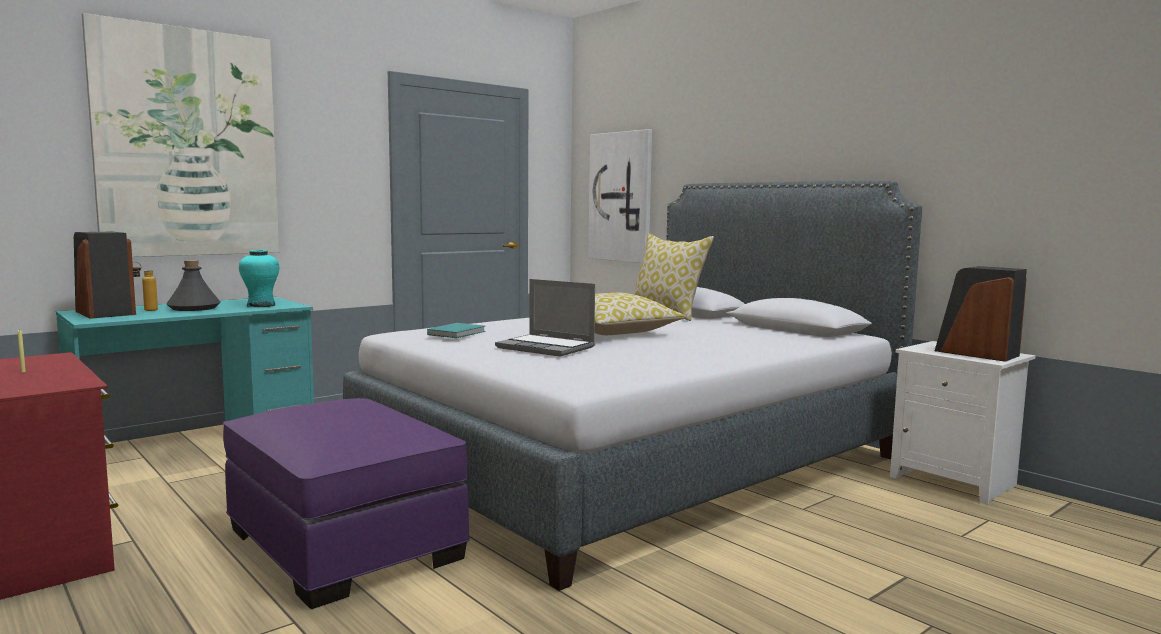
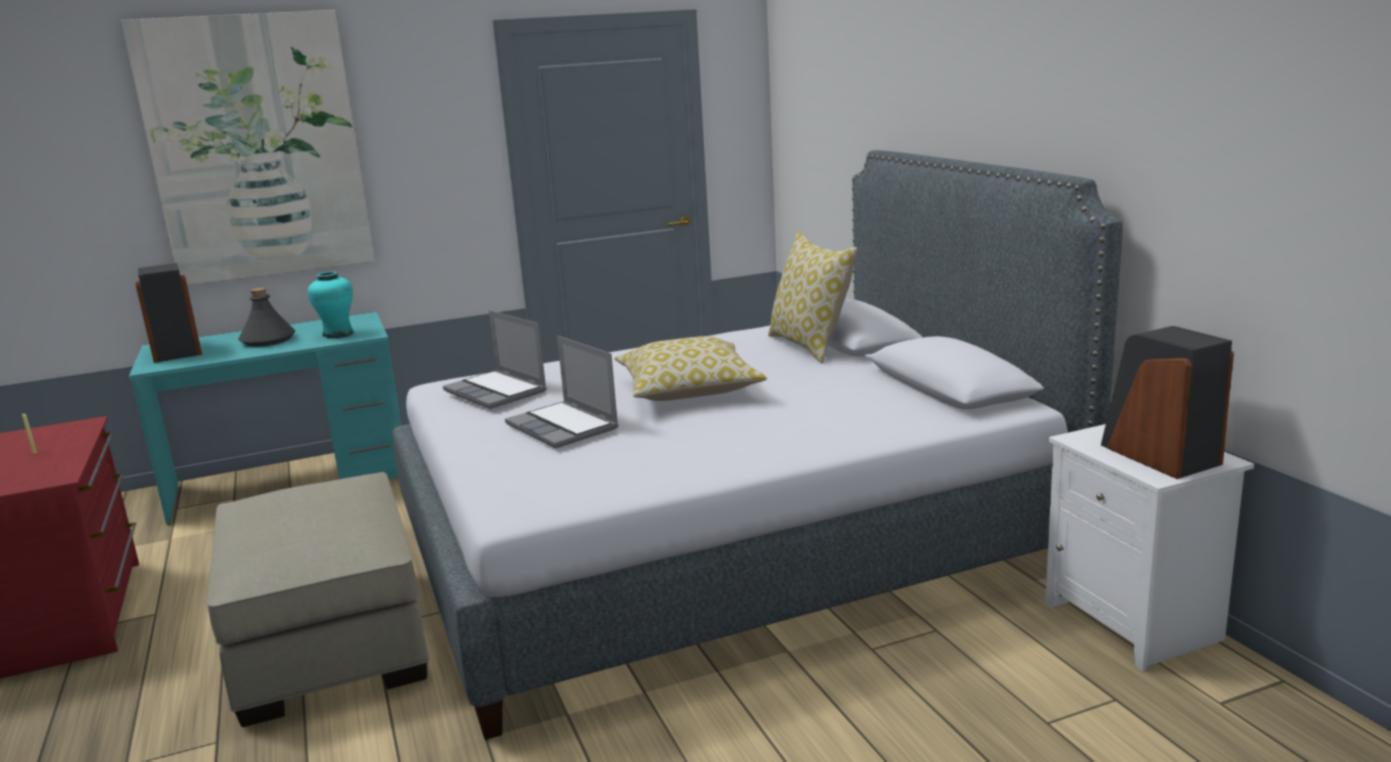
camera: 20 degrees right, 10 degrees up
bottle [133,262,158,311] -> none
purple ottoman [223,398,470,609] -> beige ottoman [206,472,430,727]
turquoise book [427,323,486,338] -> laptop [443,310,547,409]
picture [588,129,652,263] -> none

